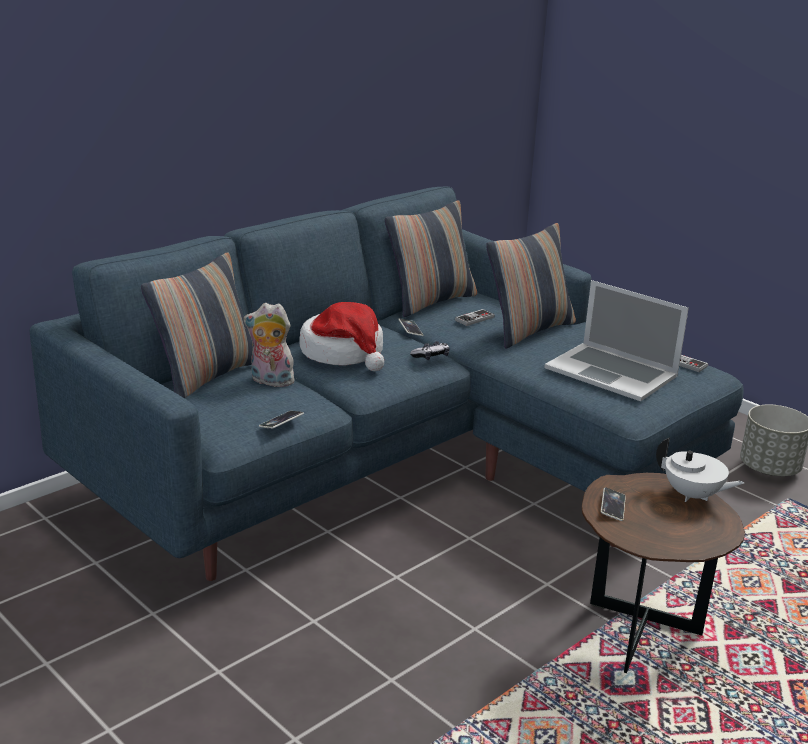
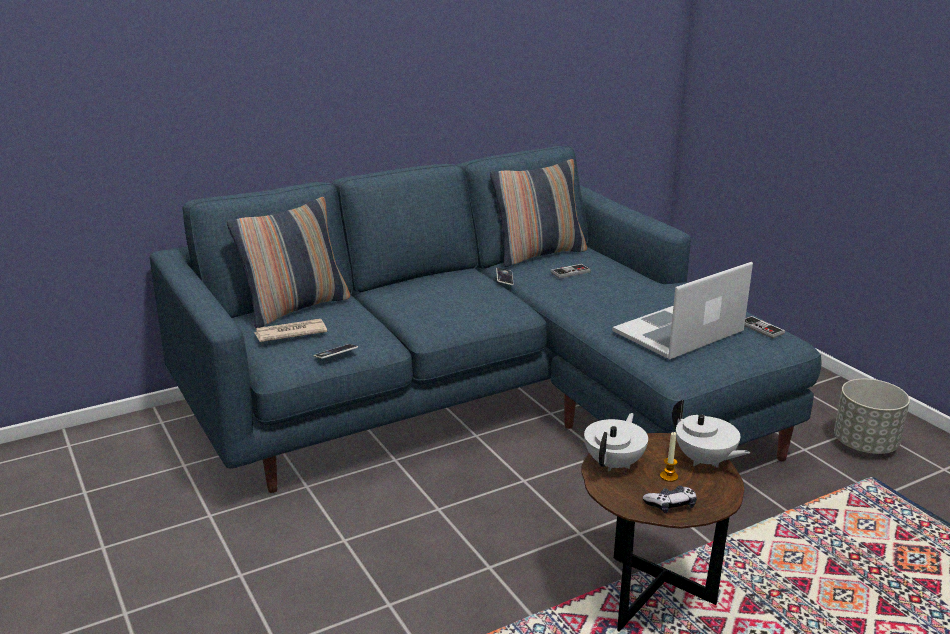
camera: 15 degrees right, 0 degrees up
plush toy [243,303,295,387] -> none
hat [299,302,384,371] -> none
game controller [410,341,450,360] -> game controller moved to [643,486,697,513]
pillow [486,223,576,349] -> none
laptop [544,280,689,401] -> laptop turned 90 degrees clockwise [612,262,753,359]
phone [601,487,626,521] -> white teapot [584,413,648,472]
none -> newspaper [254,319,327,342]
none -> candle [660,432,678,482]

